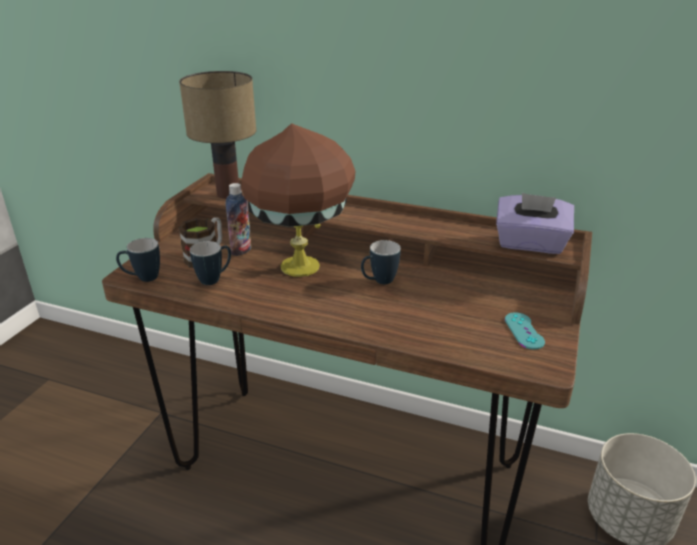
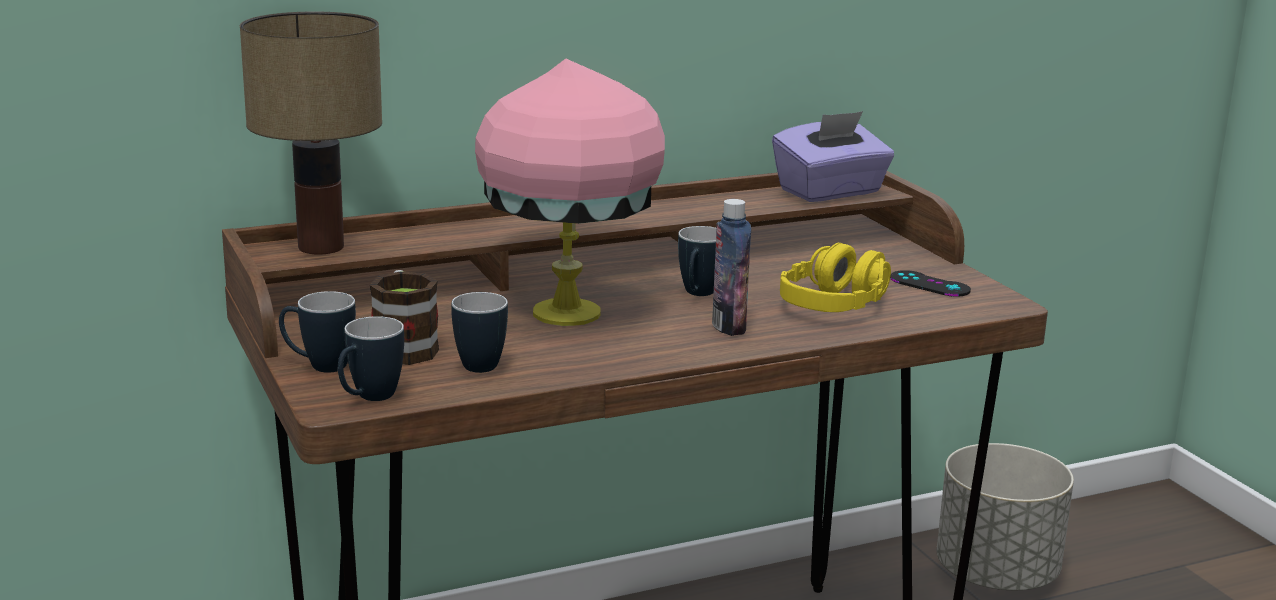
camera: 45 degrees left, 10 degrees down
bottle [226,183,252,256] -> bottle moved to [712,199,751,336]
brown table lamp [242,123,355,277] -> pink table lamp [475,59,665,326]
turquoise game controller [505,313,545,349] -> black game controller [890,270,971,297]
none -> mug [279,291,356,373]
none -> yellow headphones [780,243,891,312]

